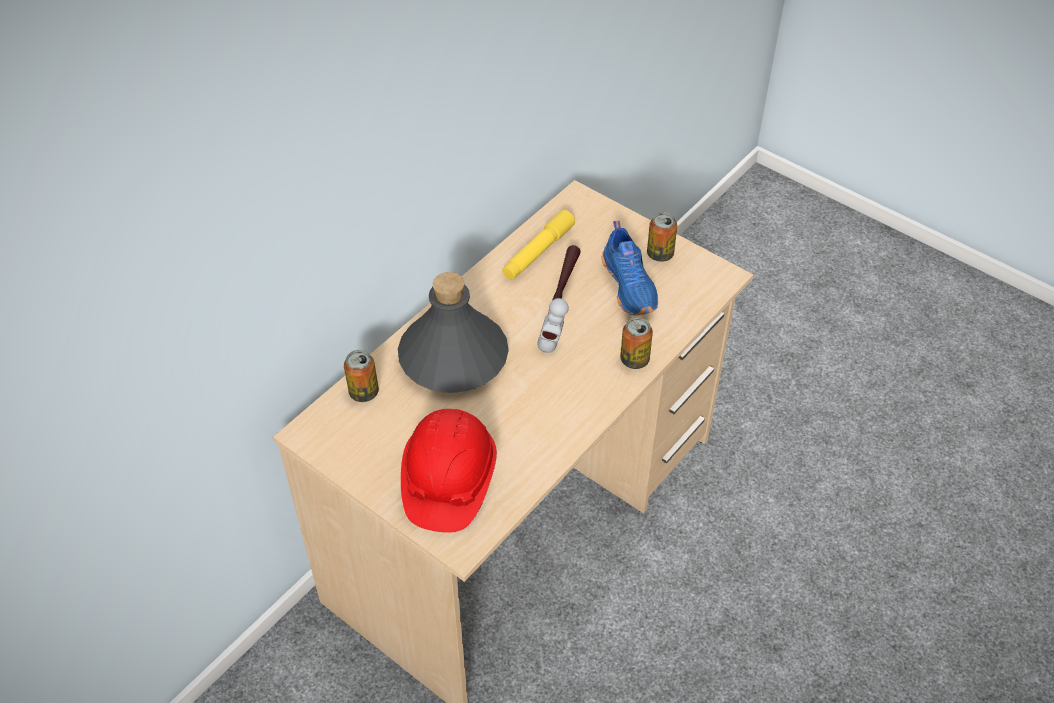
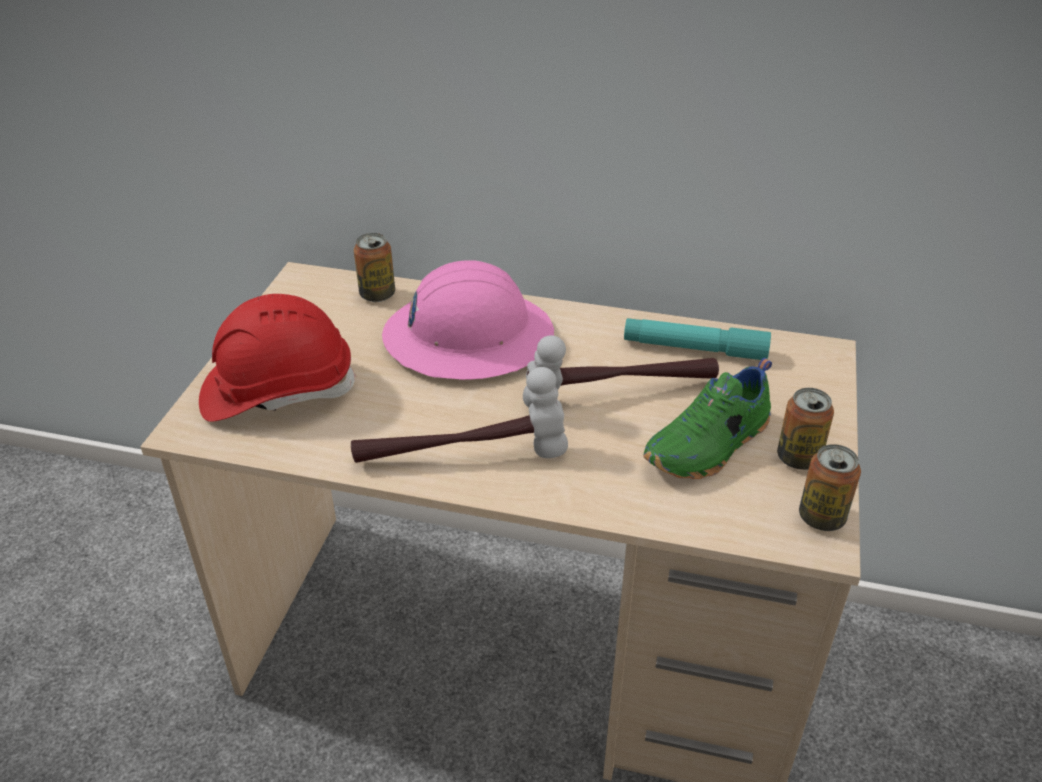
camera: 65 degrees right, 10 degrees down
grey bottle [398,272,509,393] -> pink hard hat [382,260,554,380]
yellow flashlight [502,210,575,280] -> turquoise flashlight [624,318,771,360]
blue shoe [602,221,658,315] -> green shoe [643,358,772,479]
can [620,317,653,369] -> can moved to [799,444,861,531]
none -> hammer [351,367,568,463]

